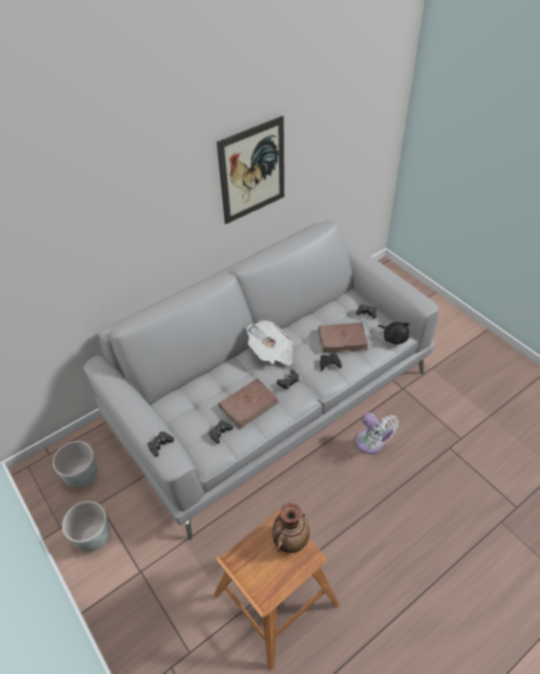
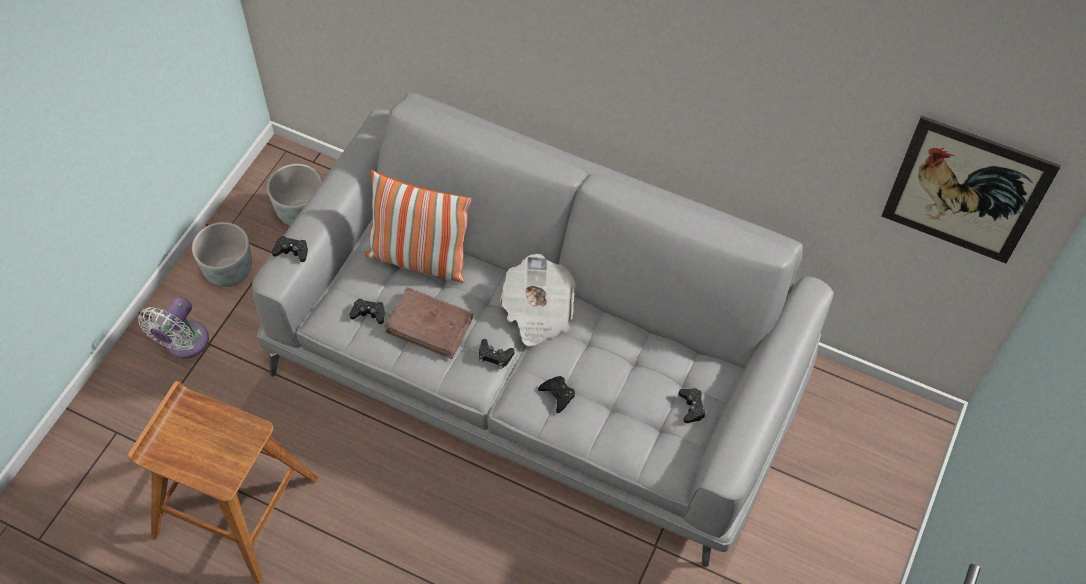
camera: 60 degrees right, 10 degrees up
picture [217,116,284,224] -> picture moved to [881,115,1061,263]
vase [272,503,310,553] -> none
brown book [318,322,368,353] -> none
white fan [356,413,399,454] -> white fan moved to [138,296,209,358]
black plush toy [378,322,409,345] -> none
none -> pillow [365,170,473,282]

